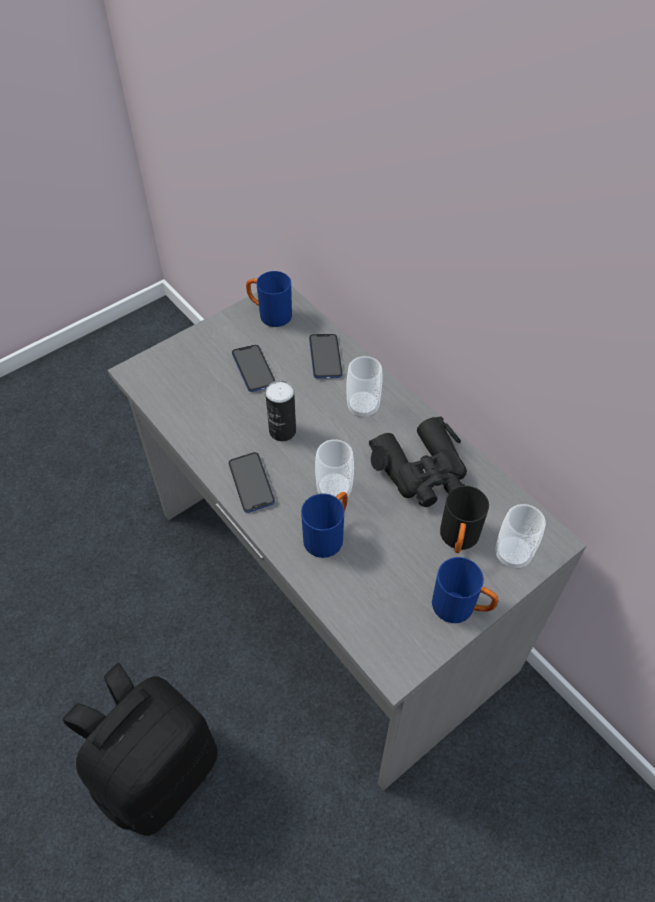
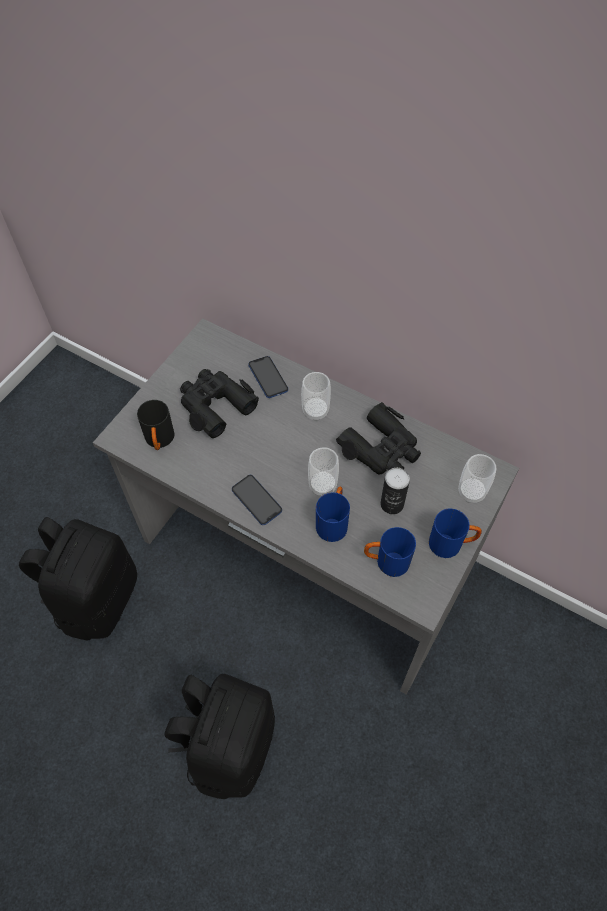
camera: 20 degrees left, 5 degrees up
phone [232,345,275,392] -> black binoculars [180,369,259,438]
blue mug [246,271,292,327] -> blue mug moved to [364,527,416,577]
can [265,380,296,441] -> can moved to [380,468,410,514]
black mug [440,485,489,553] -> black mug moved to [137,400,175,450]
none -> black backpack [19,517,137,640]

